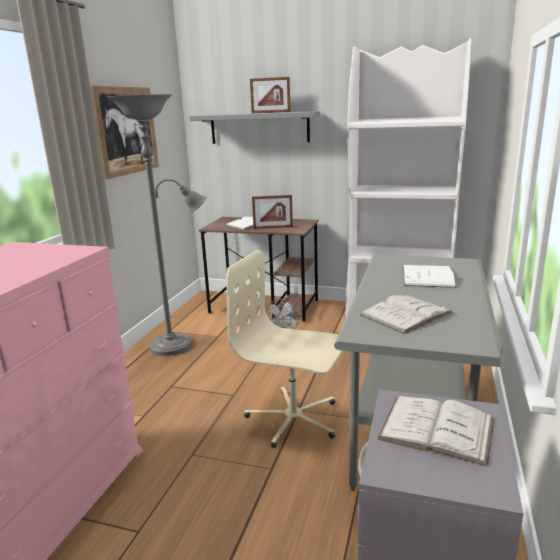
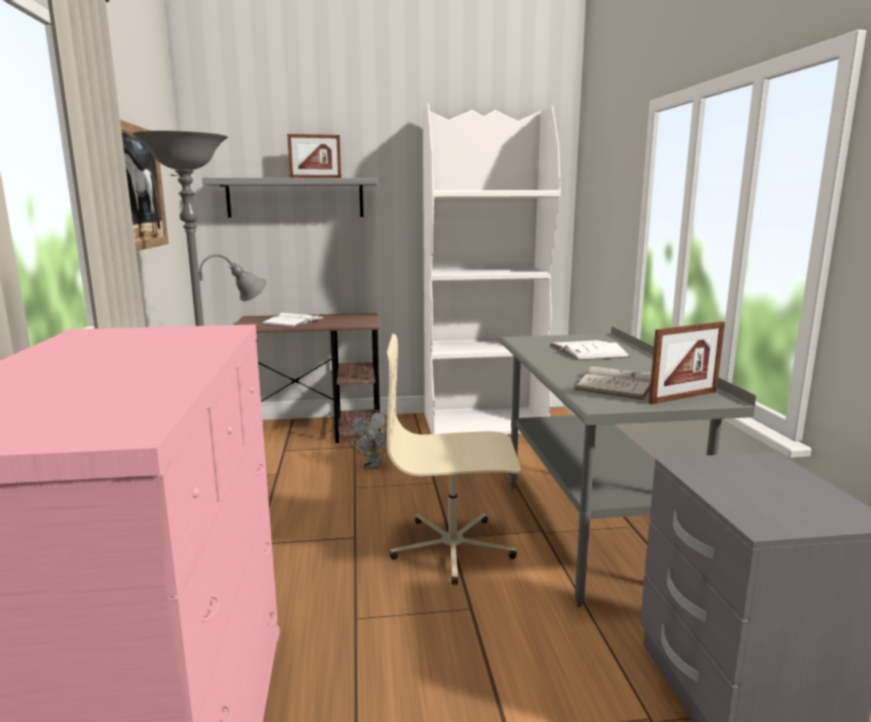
camera: 25 degrees left, 5 degrees down
picture frame [252,195,293,229] -> picture frame moved to [649,321,725,404]
white book [378,396,494,467] -> none

